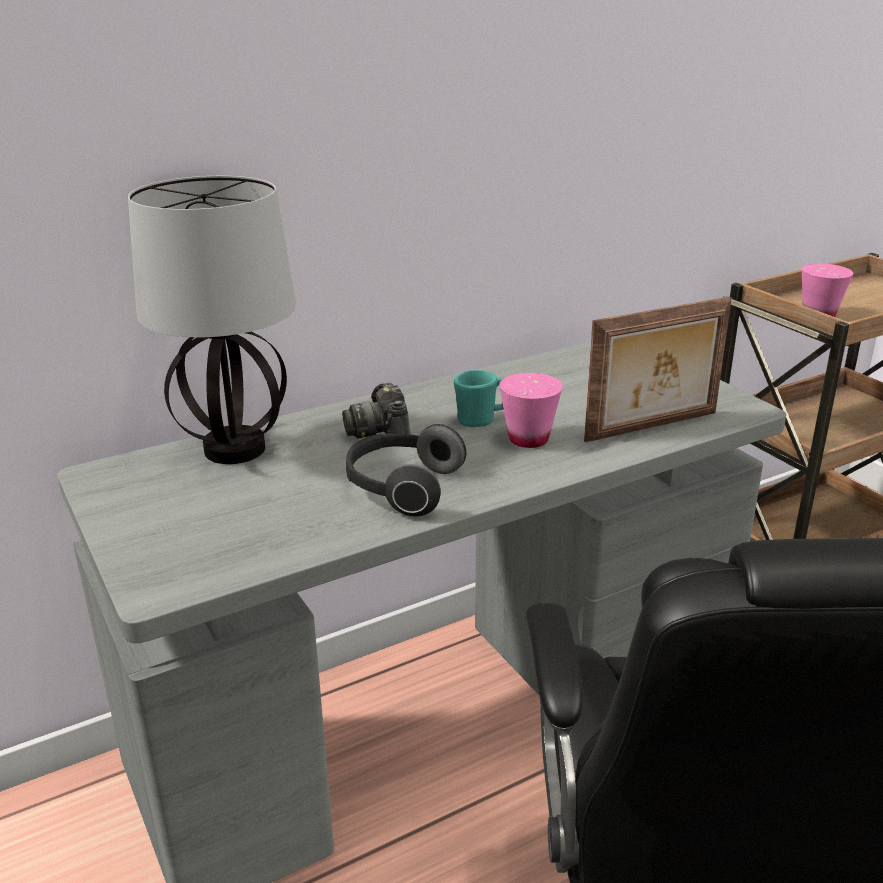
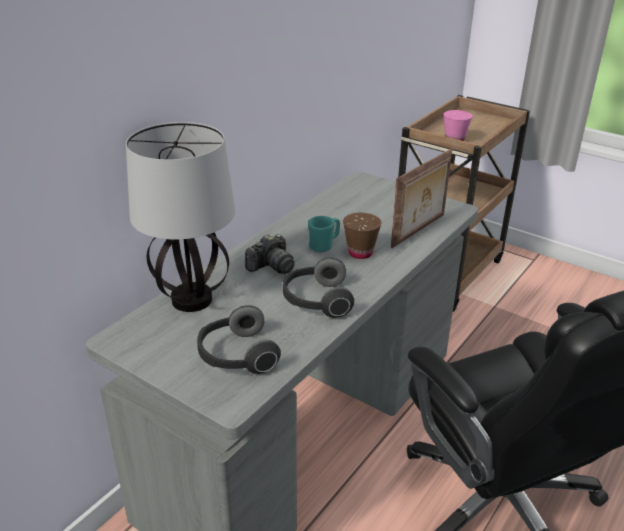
camera: 25 degrees left, 5 degrees up
camera [342,383,410,439] -> camera turned 90 degrees counterclockwise [245,234,295,274]
pink cup [499,373,563,448] -> brown cup [343,213,381,259]
none -> headphones [197,305,281,374]

